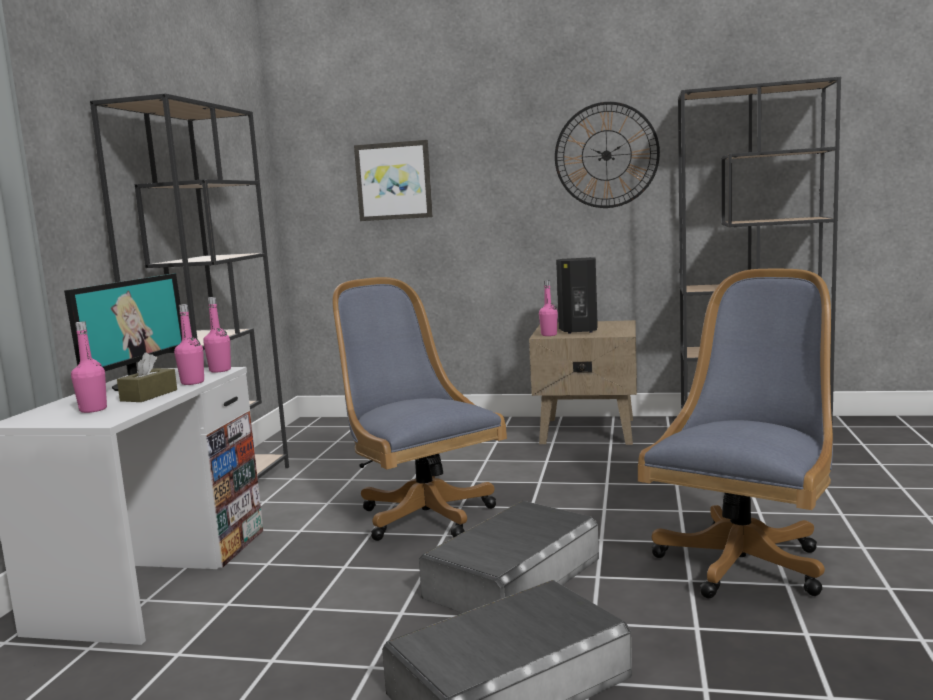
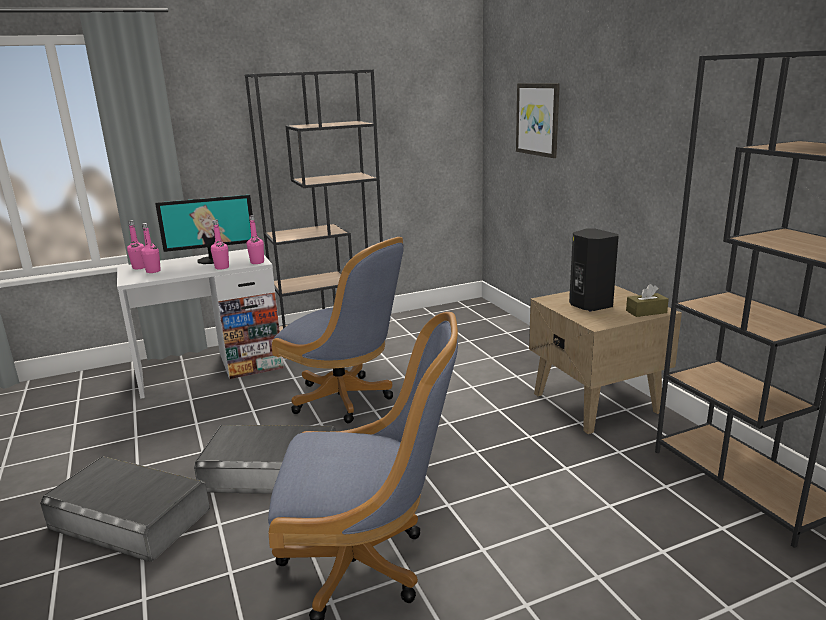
camera: 55 degrees right, 10 degrees up
brown tissue box [117,352,177,402] -> brown tissue box moved to [626,284,669,317]
blue office chair [333,277,507,541] -> blue office chair turned 105 degrees clockwise [272,237,404,423]
pink bottle [539,280,558,336] -> pink bottle moved to [127,220,145,269]
wall clock [555,102,660,208] -> none

